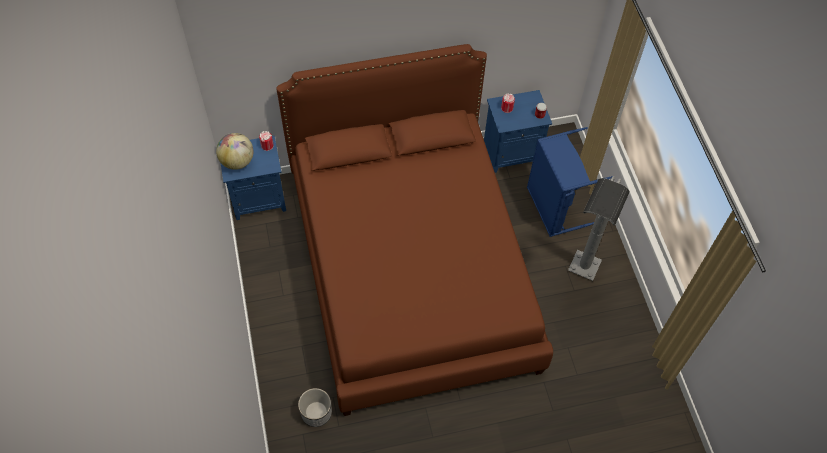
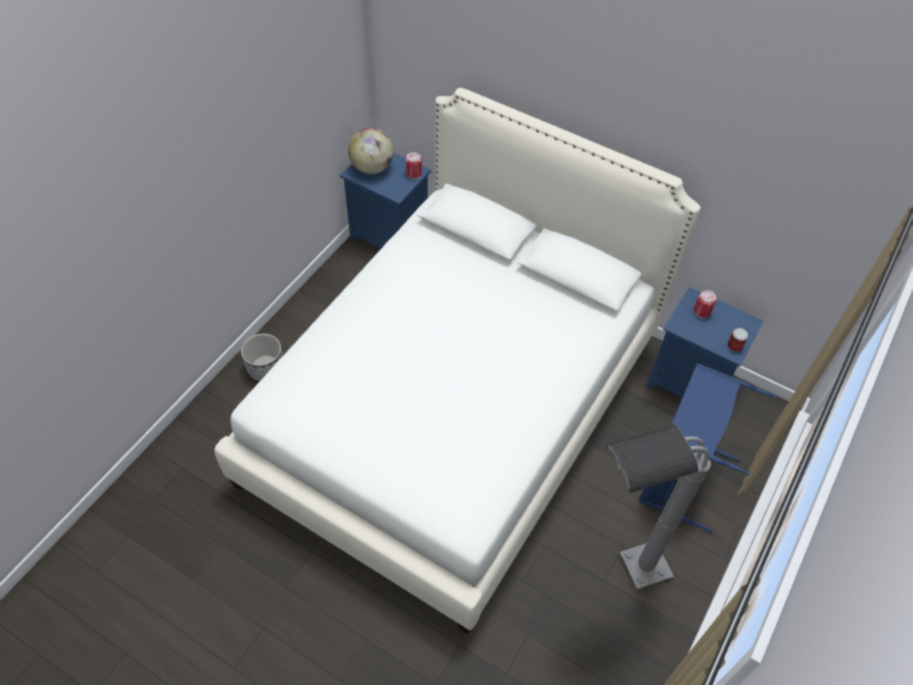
camera: 45 degrees right, 5 degrees down
brown bed [277,44,553,416] -> white bed [214,88,701,634]
planter [298,388,332,427] -> planter moved to [241,333,283,381]

